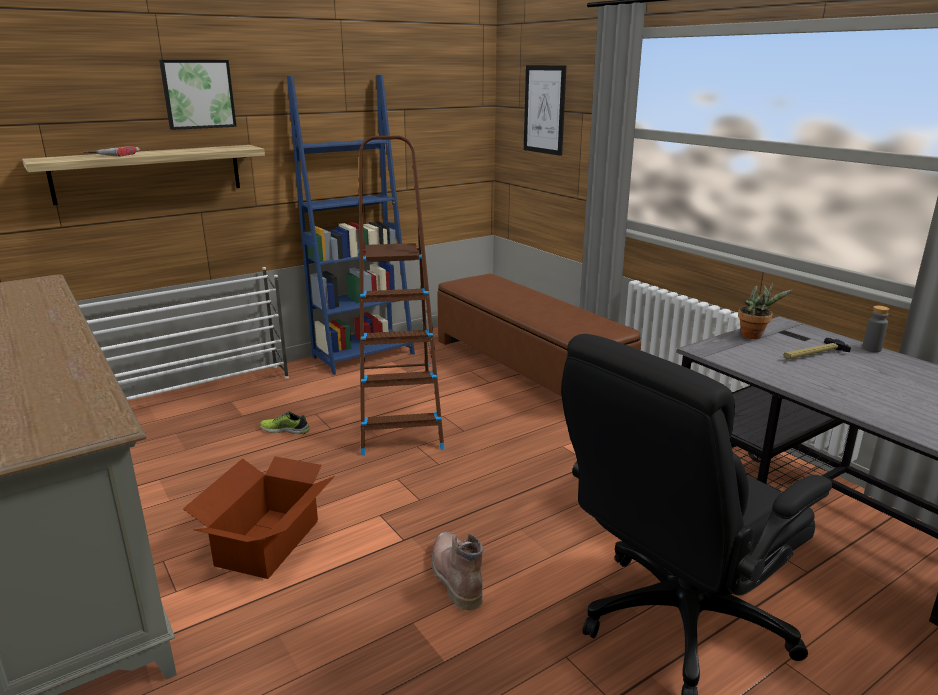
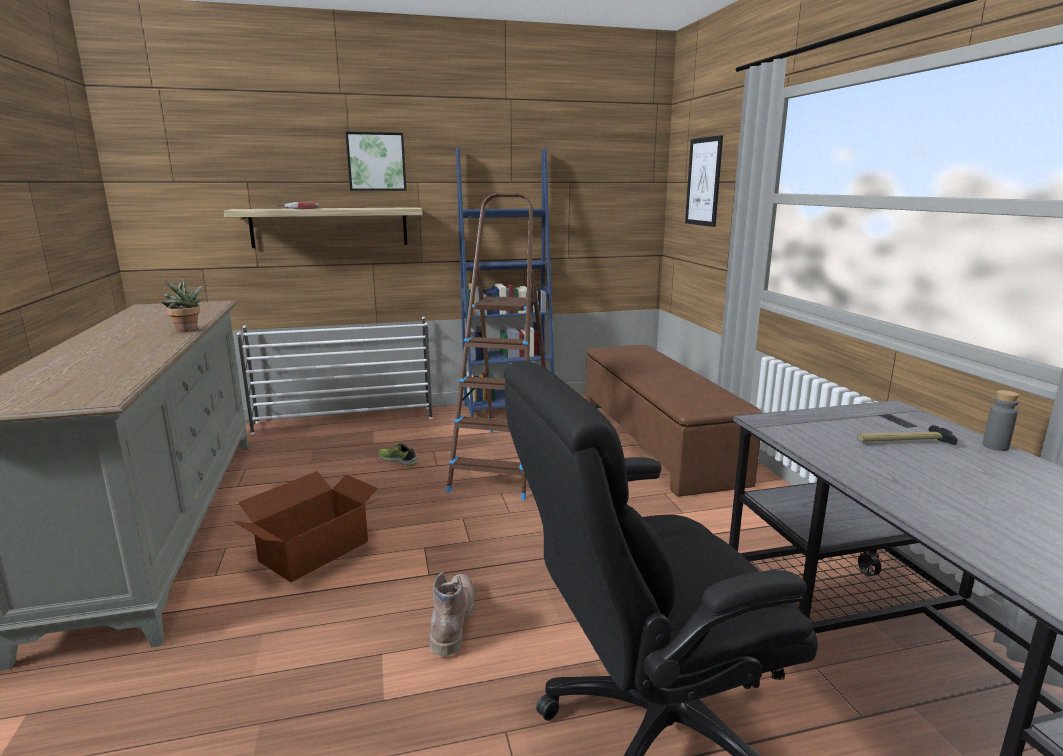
camera: 20 degrees right, 5 degrees down
potted plant [738,281,793,339] -> potted plant moved to [161,277,205,332]

